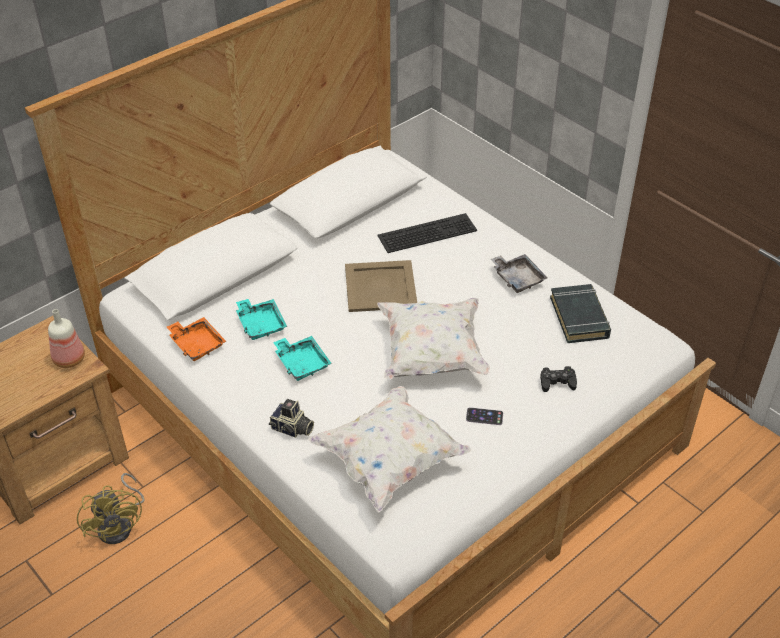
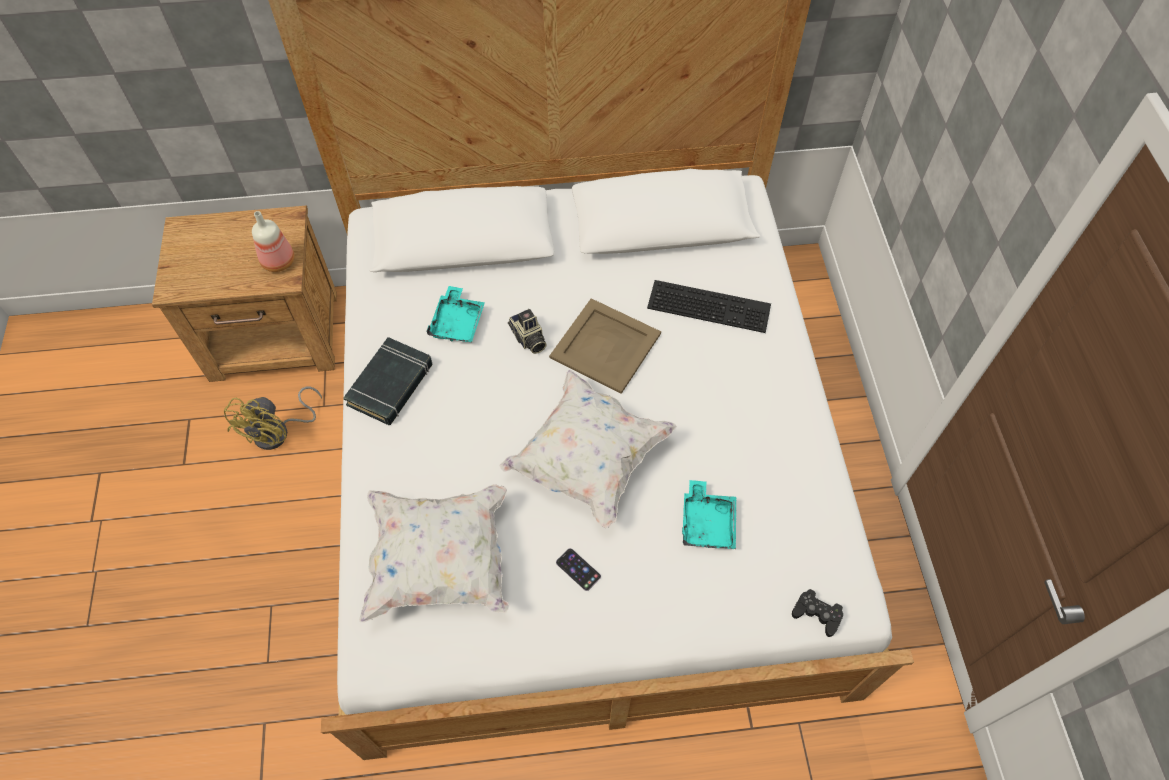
camera: 35 degrees right, 15 degrees up
orange tray [167,317,226,361] -> none
camera [269,399,314,438] -> camera moved to [508,309,547,354]
turquoise tray [273,336,332,381] -> turquoise tray moved to [682,480,736,549]
grey tray [491,254,547,293] -> none
black game controller [540,366,577,392] -> black game controller moved to [792,589,843,637]
black book [550,284,611,343] -> black book moved to [343,337,433,425]

